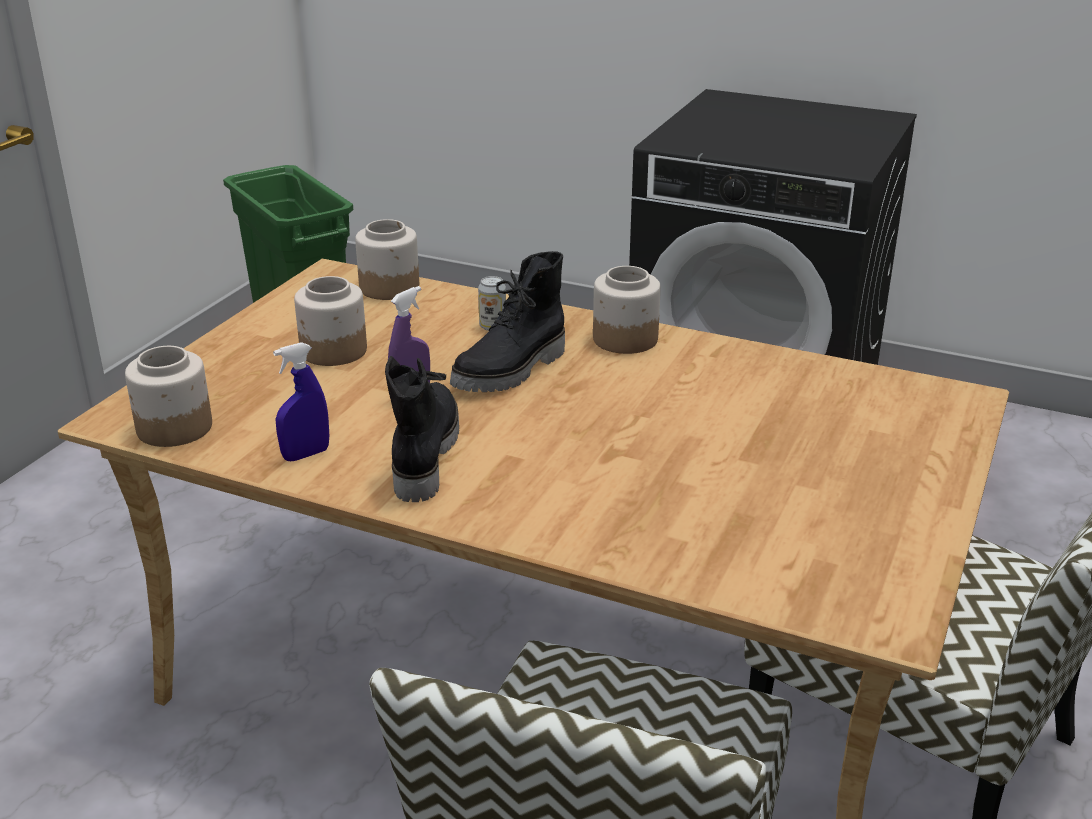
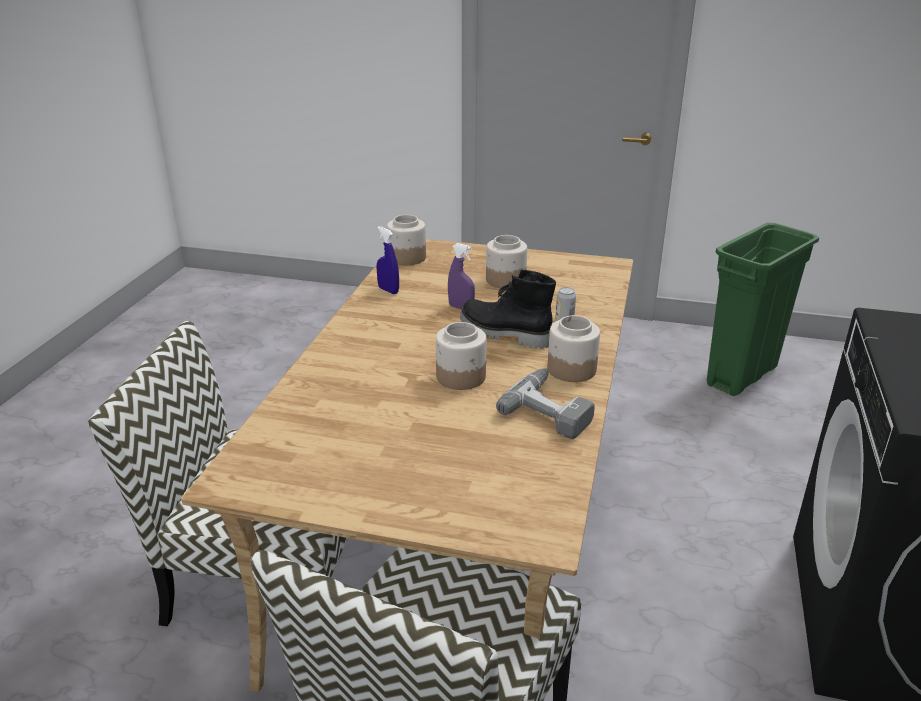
camera: 80 degrees right, 0 degrees up
jar [355,219,419,300] -> jar moved to [436,322,487,390]
black boot [385,356,459,502] -> none
none -> power drill [496,368,595,439]

